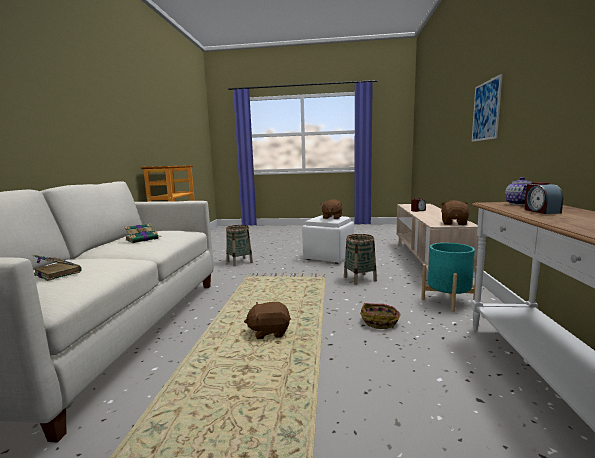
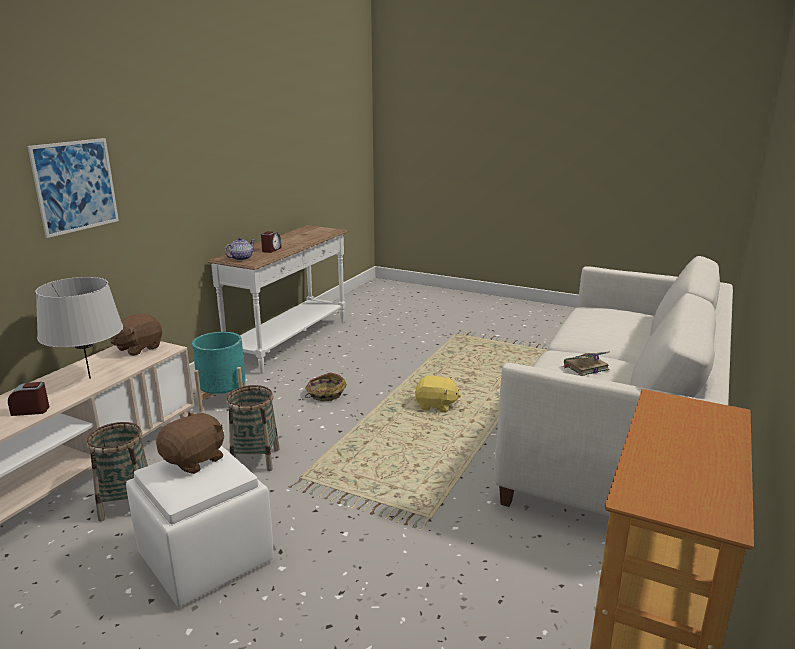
camera: 160 degrees left, 10 degrees up
book [33,255,82,281] -> none
basket [226,225,253,266] -> basket moved to [86,422,148,521]
brown plush toy [244,302,291,339] -> yellow plush toy [415,375,461,413]
none -> grey table lamp [36,277,123,379]

